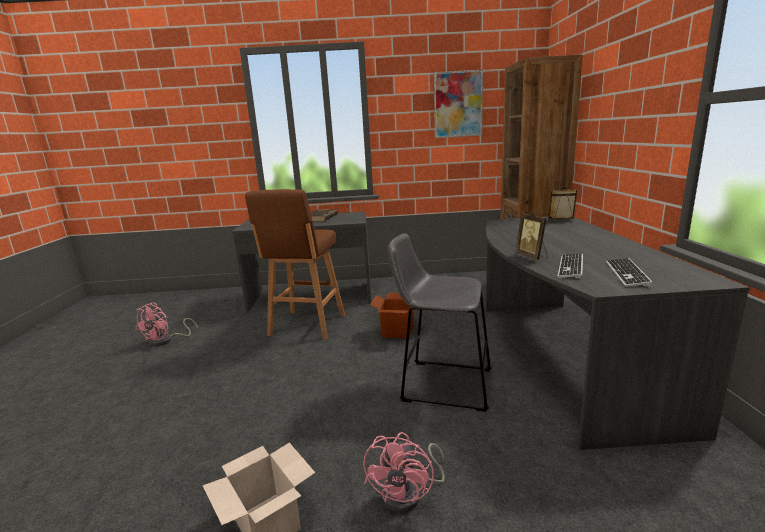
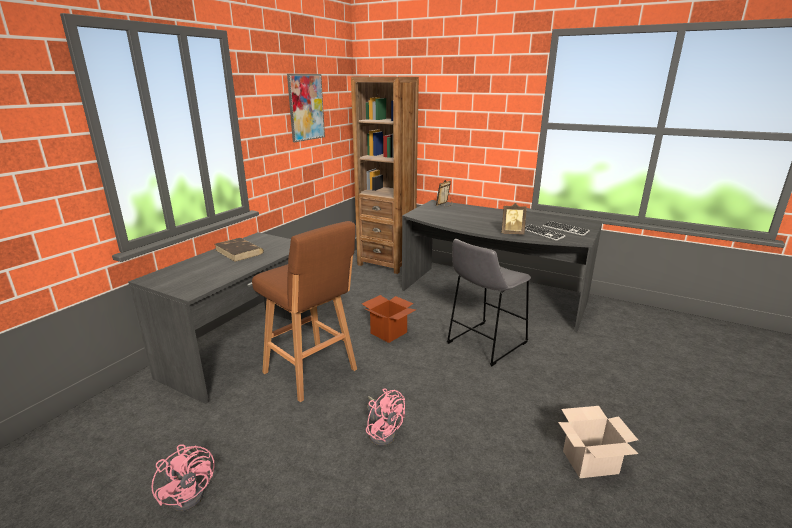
camera: 60 degrees left, 5 degrees up
pink fan [363,432,445,513] -> pink fan moved to [366,388,405,446]

